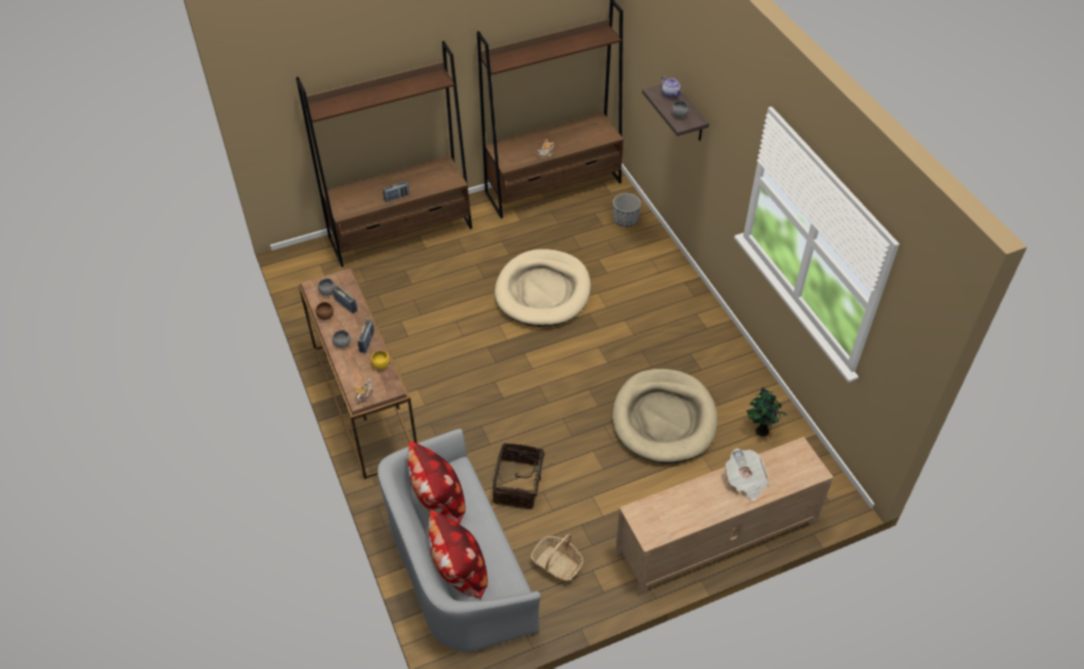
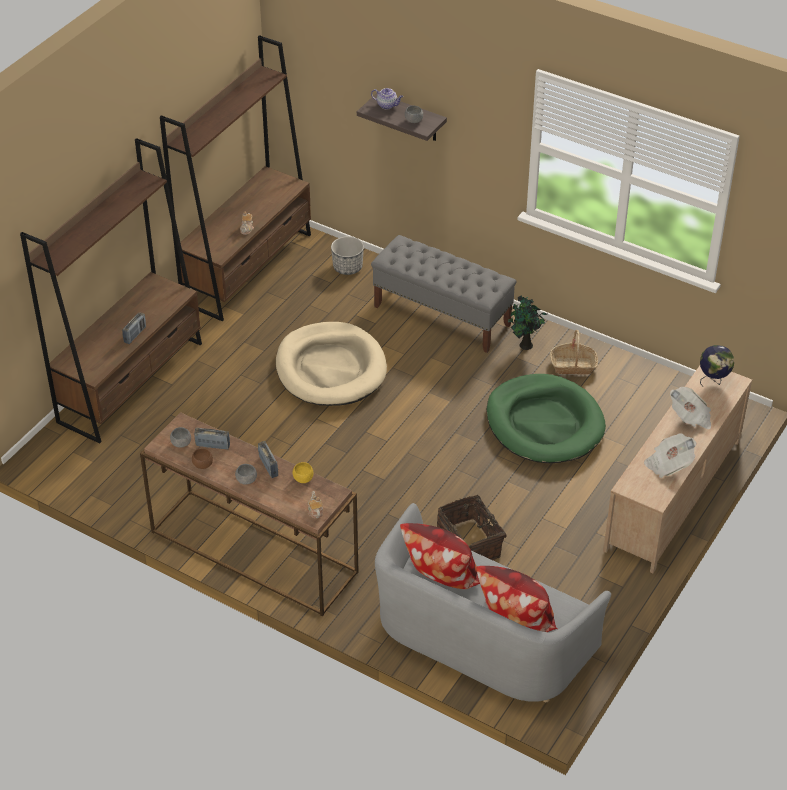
camera: 35 degrees left, 5 degrees down
basket [531,534,583,582] -> basket moved to [550,330,598,375]
beige dog bed [612,369,717,464] -> green dog bed [486,374,606,463]
potted plant [746,387,787,437] -> potted plant moved to [508,295,547,350]
none -> grey bench [371,235,516,353]
none -> newspaper [644,433,697,478]
none -> globe [700,345,734,386]

